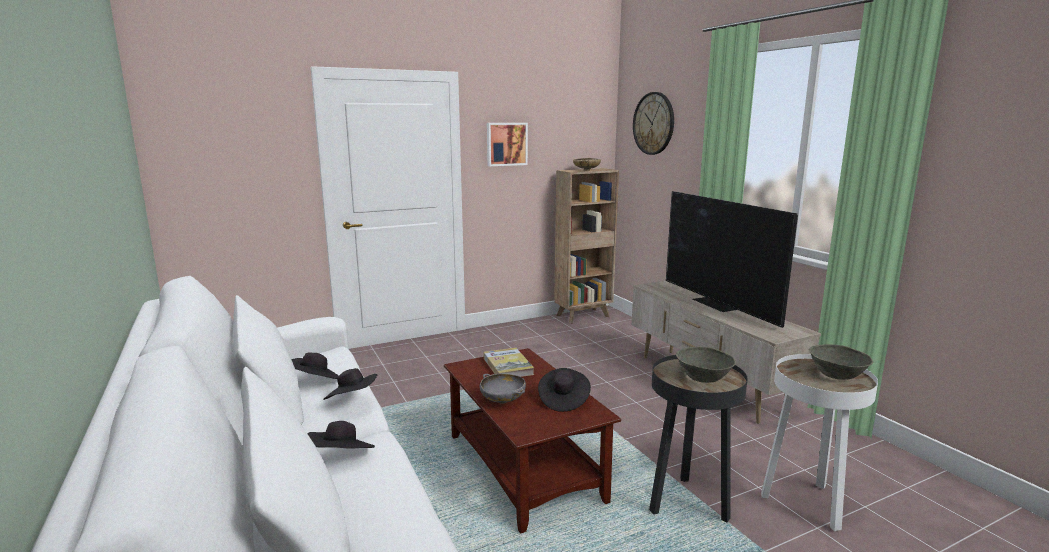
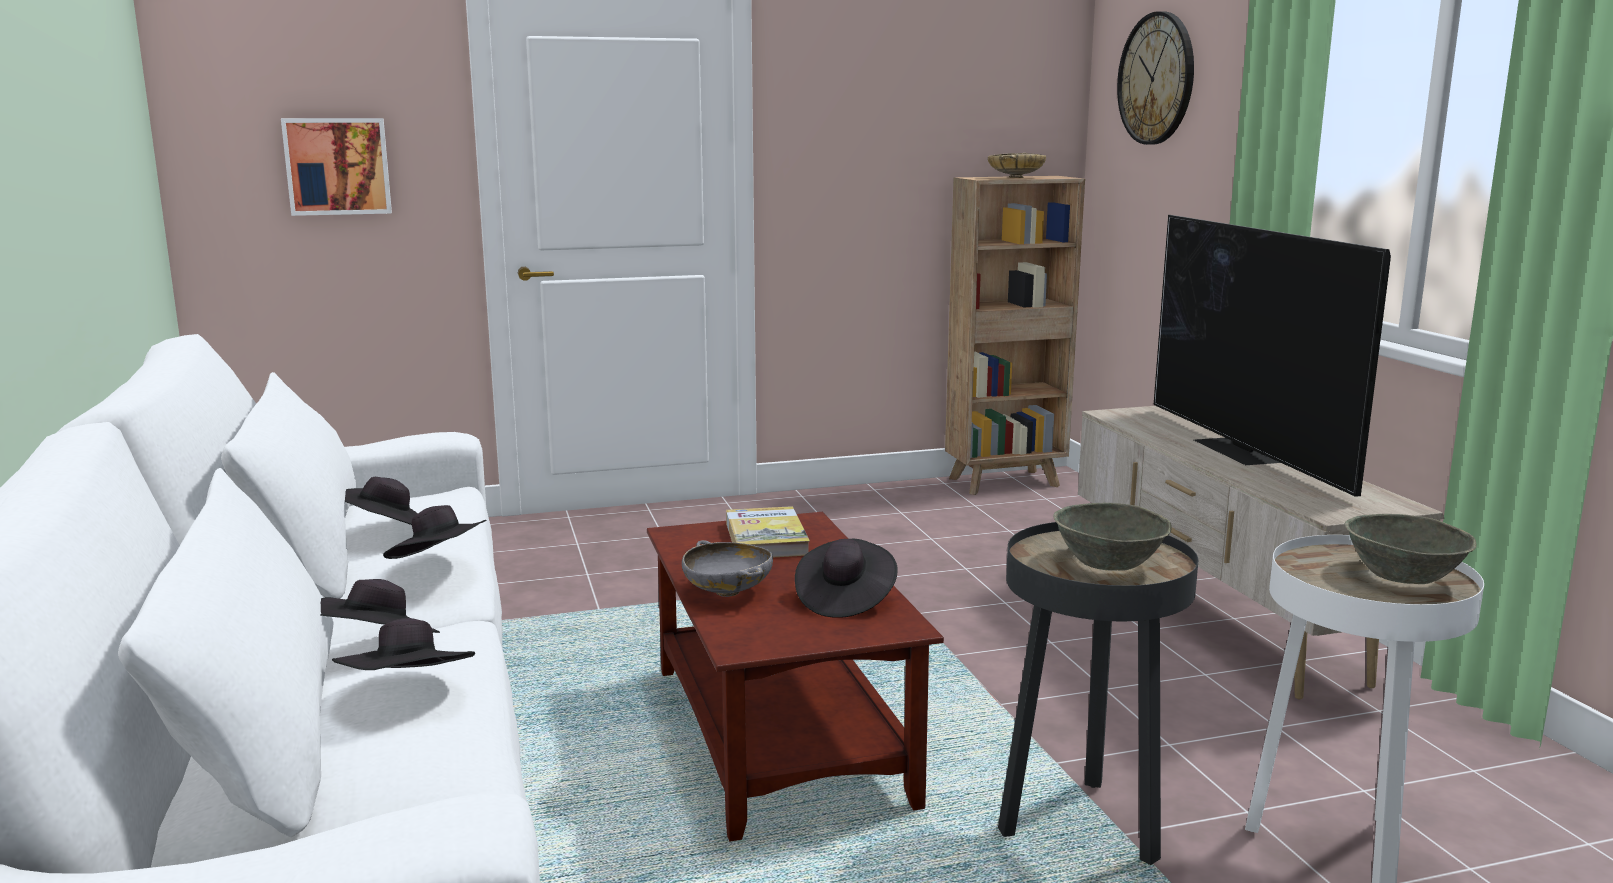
camera: 10 degrees right, 0 degrees up
picture [487,123,528,166] -> picture moved to [281,118,392,216]
none -> black hat [332,618,475,670]

